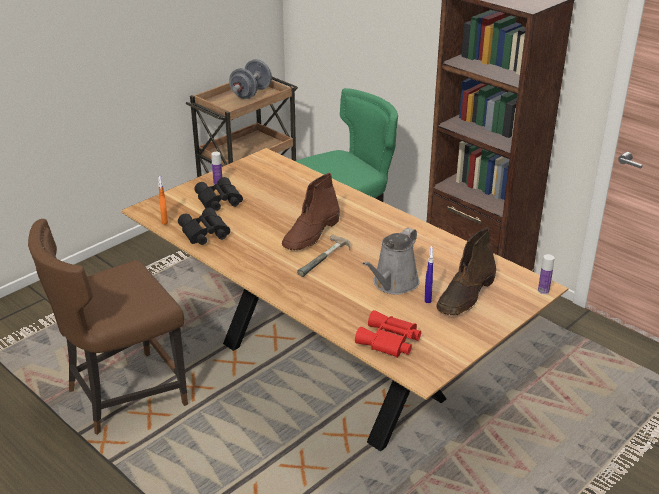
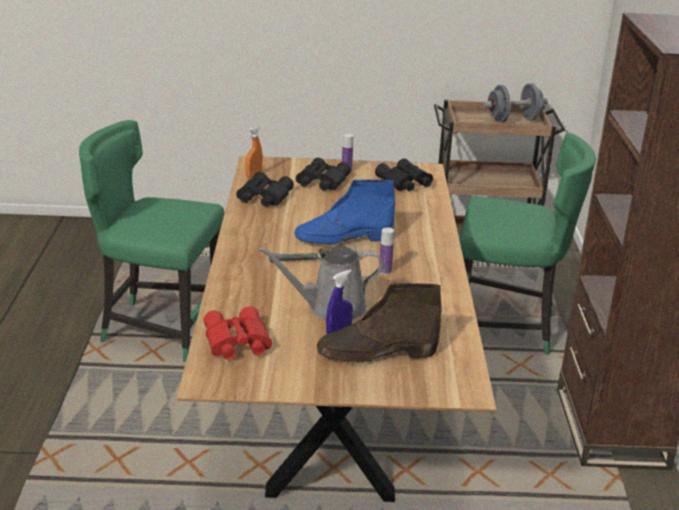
camera: 45 degrees right, 5 degrees down
brown chair [28,219,188,435] -> green chair [79,120,224,362]
brown boot [282,173,340,250] -> blue boot [294,180,395,245]
bottle [538,254,555,294] -> bottle moved to [379,227,394,275]
none -> black binoculars [375,158,433,191]

